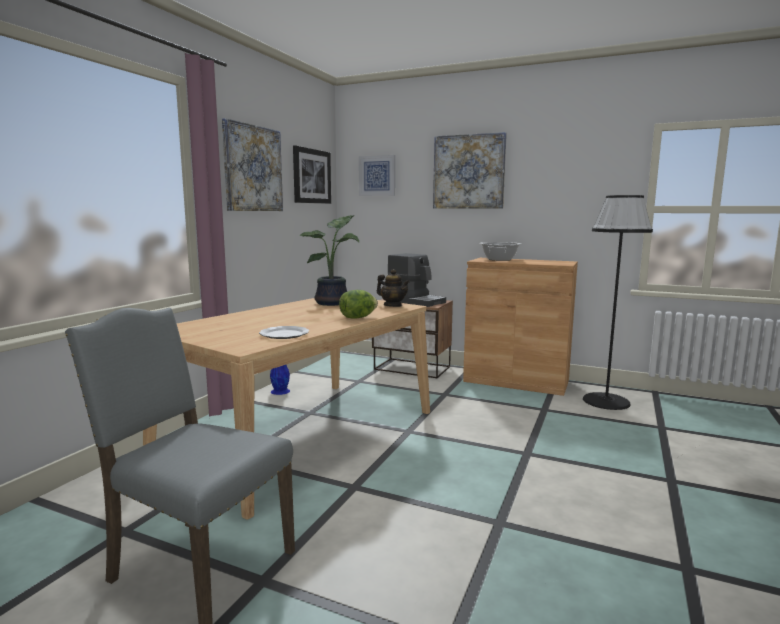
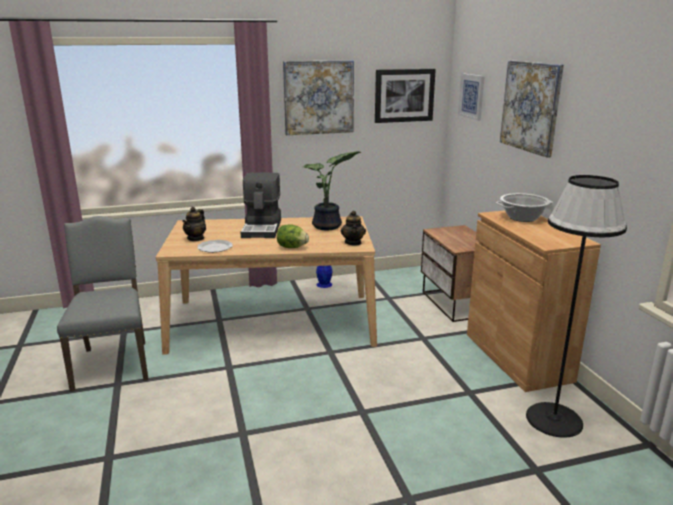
camera: 50 degrees right, 10 degrees up
coffee machine [388,253,446,307] -> coffee machine moved to [241,173,281,238]
none -> teapot [182,207,206,241]

